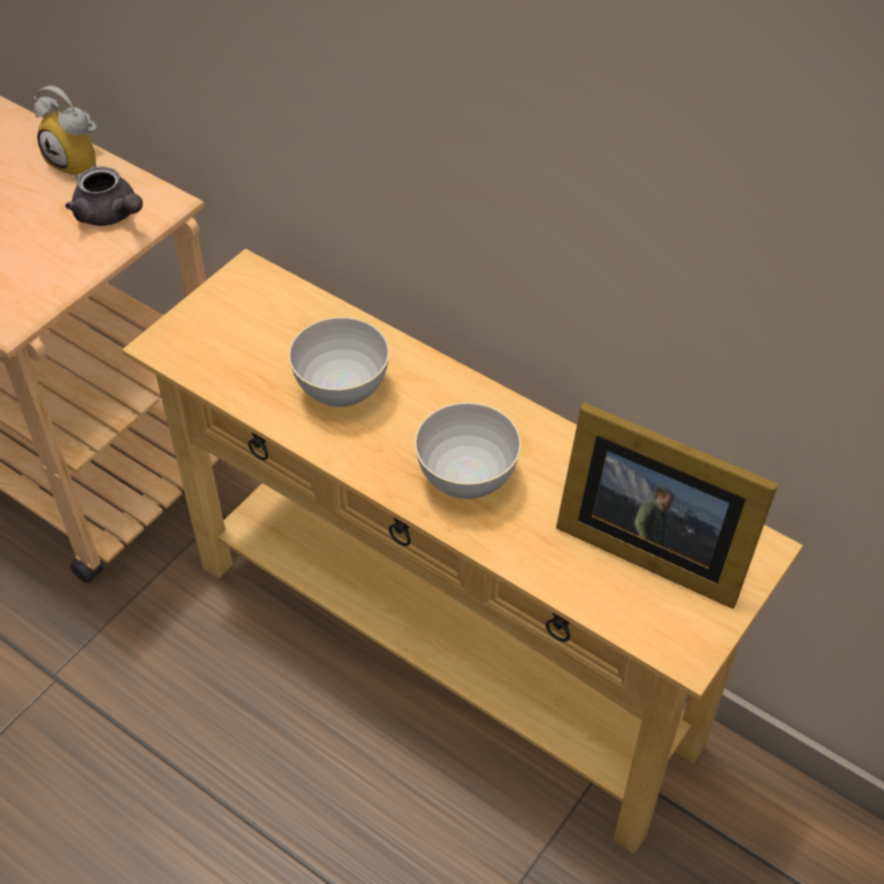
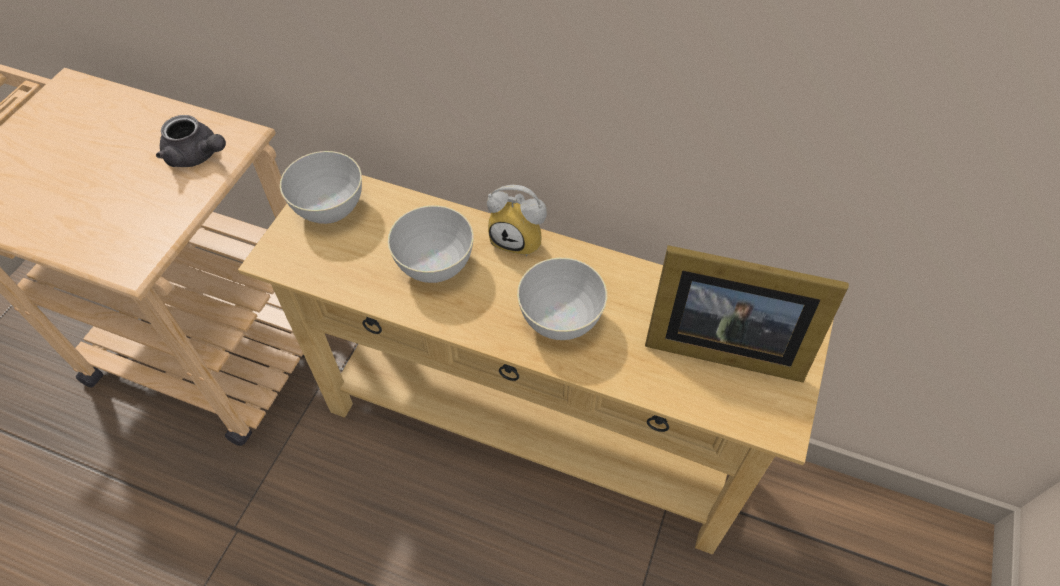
camera: 15 degrees left, 5 degrees up
alarm clock [34,86,97,179] -> alarm clock moved to [487,185,547,257]
none -> grey bowl [280,151,362,224]

